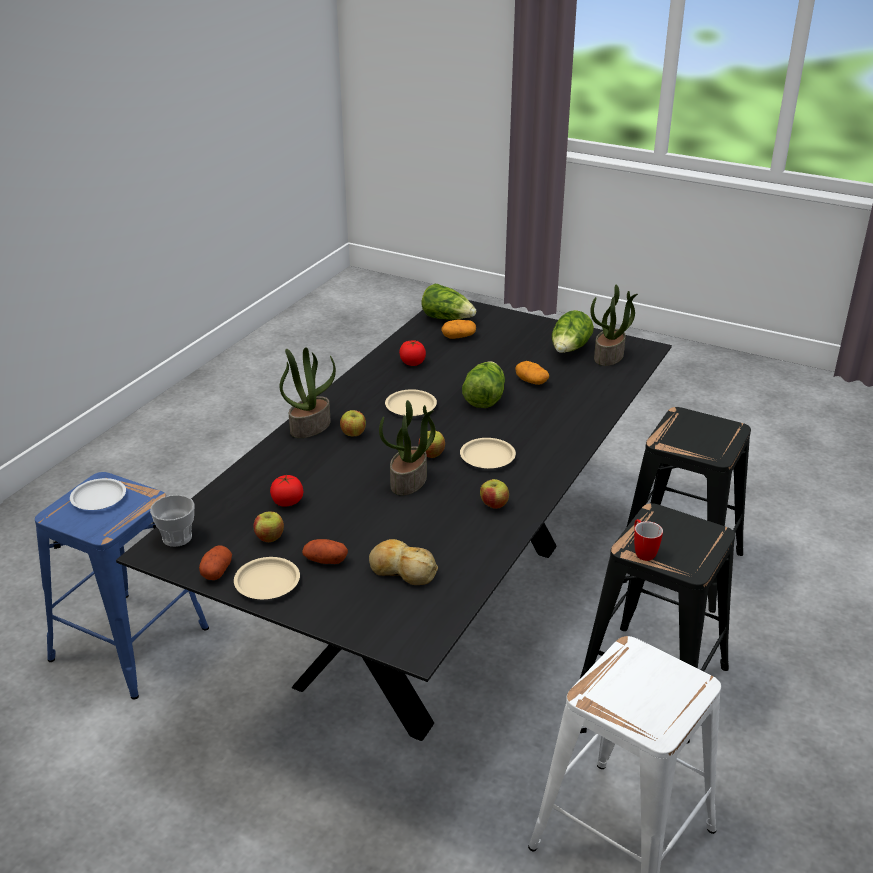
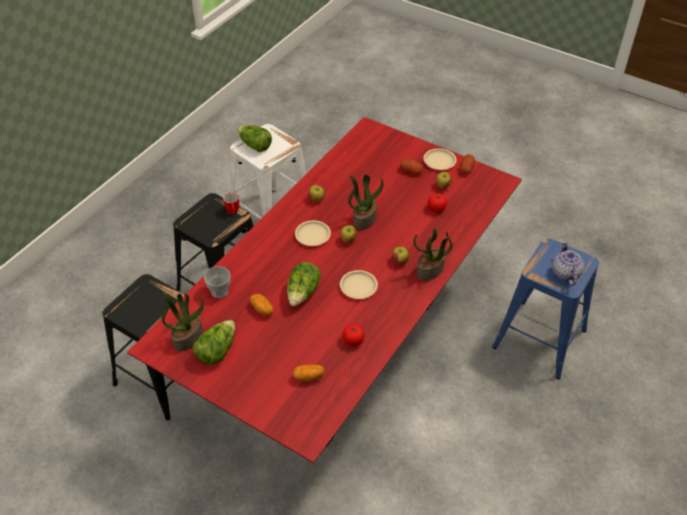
camera: 175 degrees left, 15 degrees up
white plate [70,478,126,510] -> teapot [552,241,584,286]
black dining table [116,300,672,741] -> red dining table [127,117,522,463]
cup [150,495,194,547] -> cup moved to [204,266,231,298]
bread [369,539,438,585] -> none
lettuce [422,284,476,320] -> lettuce moved to [237,125,272,152]

